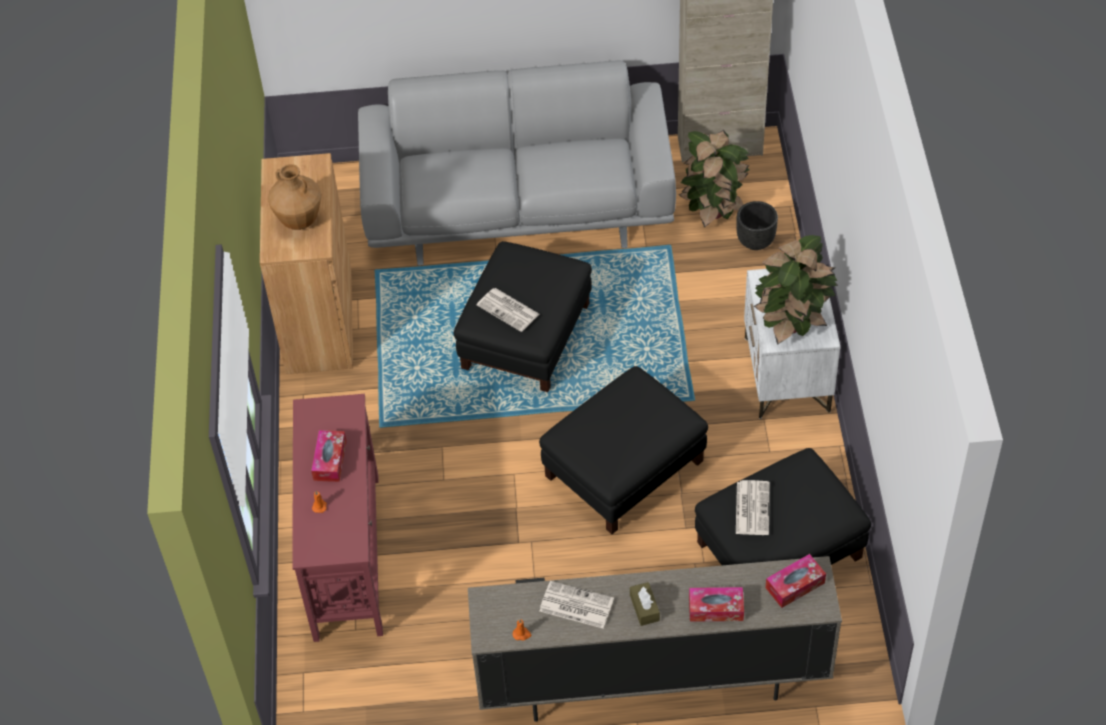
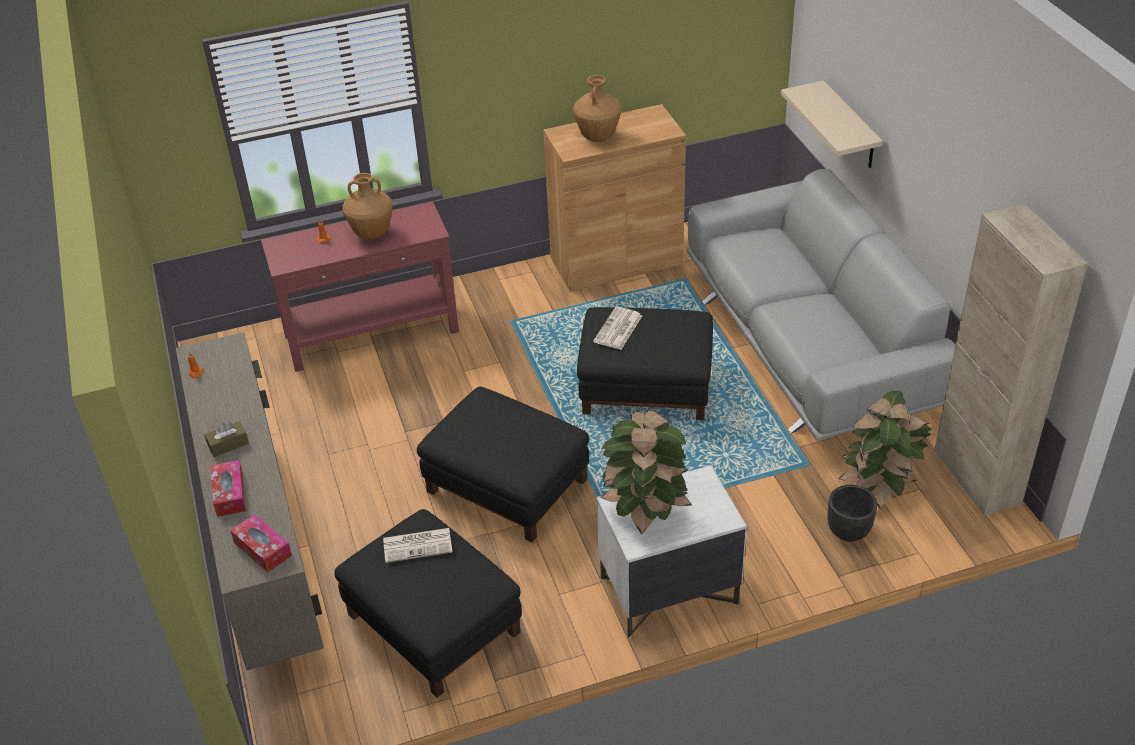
camera: 75 degrees right, 10 degrees down
tissue box [311,430,347,482] -> brown vase [342,173,393,240]
newspaper [539,581,614,628] -> none
none -> beige shelf [781,80,883,168]

